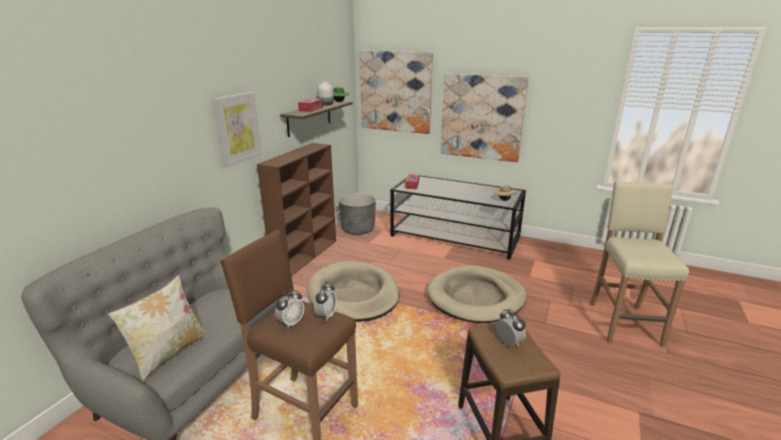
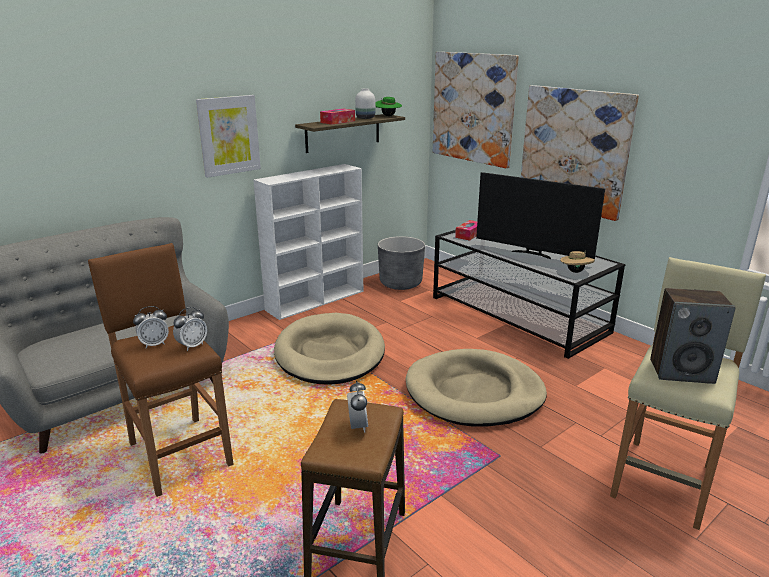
camera: 25 degrees right, 0 degrees up
pillow [108,275,208,381] -> none
brown bookcase [257,143,336,276] -> white bookcase [253,164,363,320]
none -> television [476,172,605,259]
none -> speaker [650,288,736,384]

